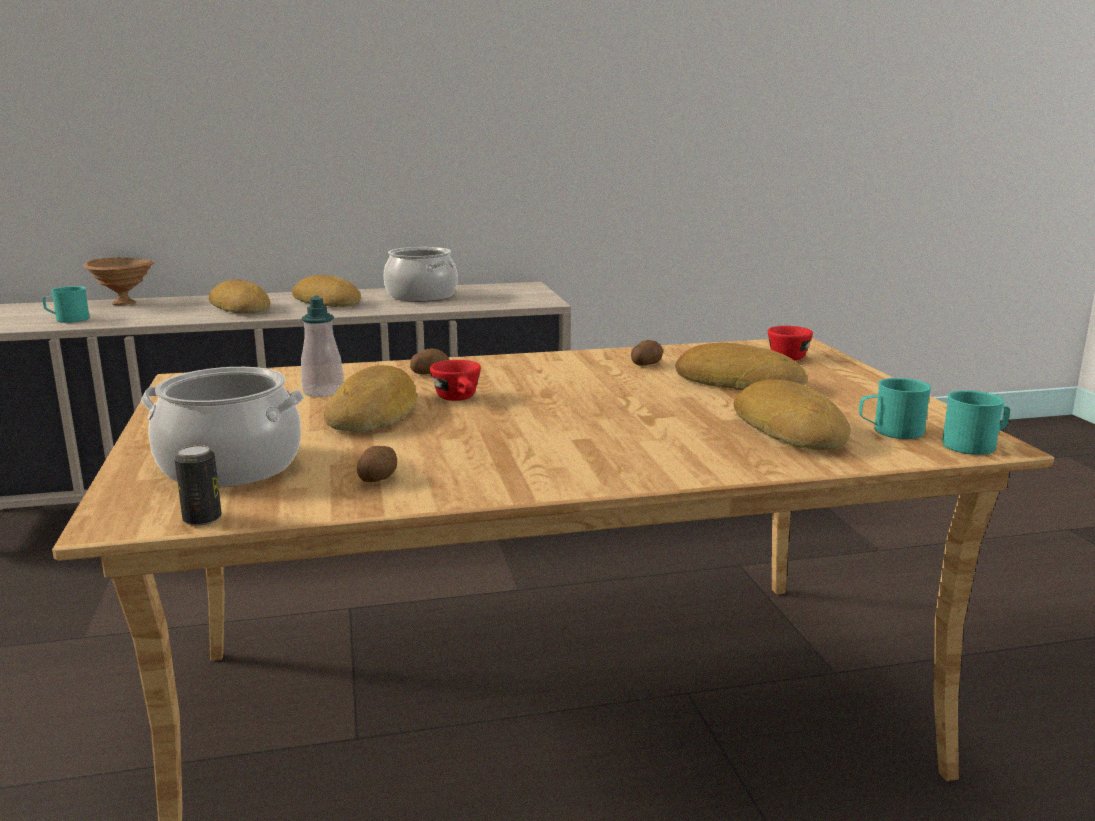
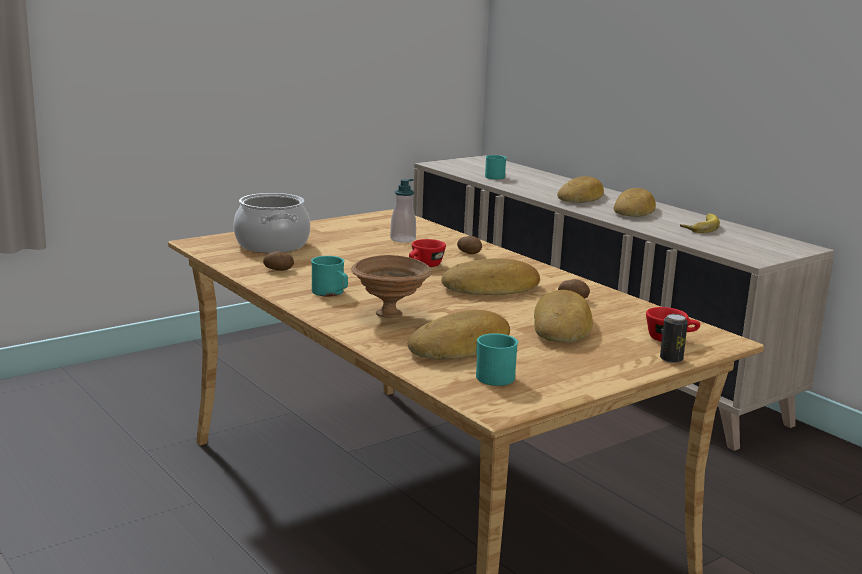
camera: 65 degrees right, 0 degrees up
brown bowl [83,258,155,305] -> brown bowl moved to [351,255,433,318]
can [175,445,222,526] -> can moved to [660,314,688,363]
bread [324,365,417,431] -> bread moved to [441,258,540,295]
cooking pot [384,247,458,302] -> banana [680,214,720,233]
turquoise mug [942,390,1010,455] -> turquoise mug moved to [311,256,348,297]

